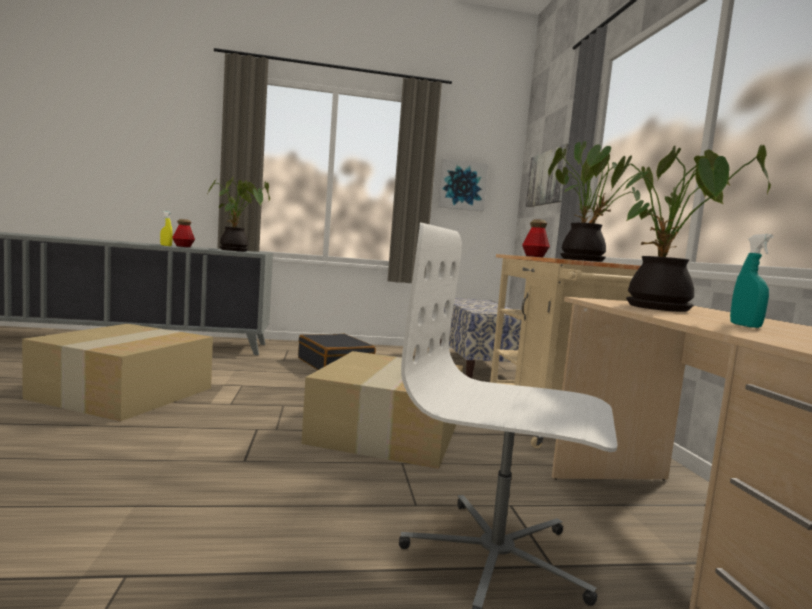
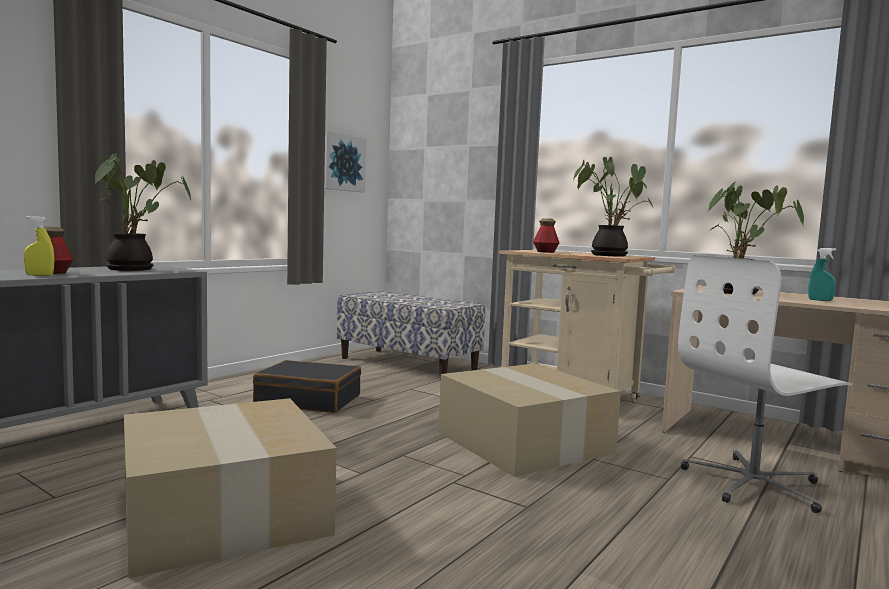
camera: 45 degrees left, 0 degrees up
picture [526,143,568,207] -> none

